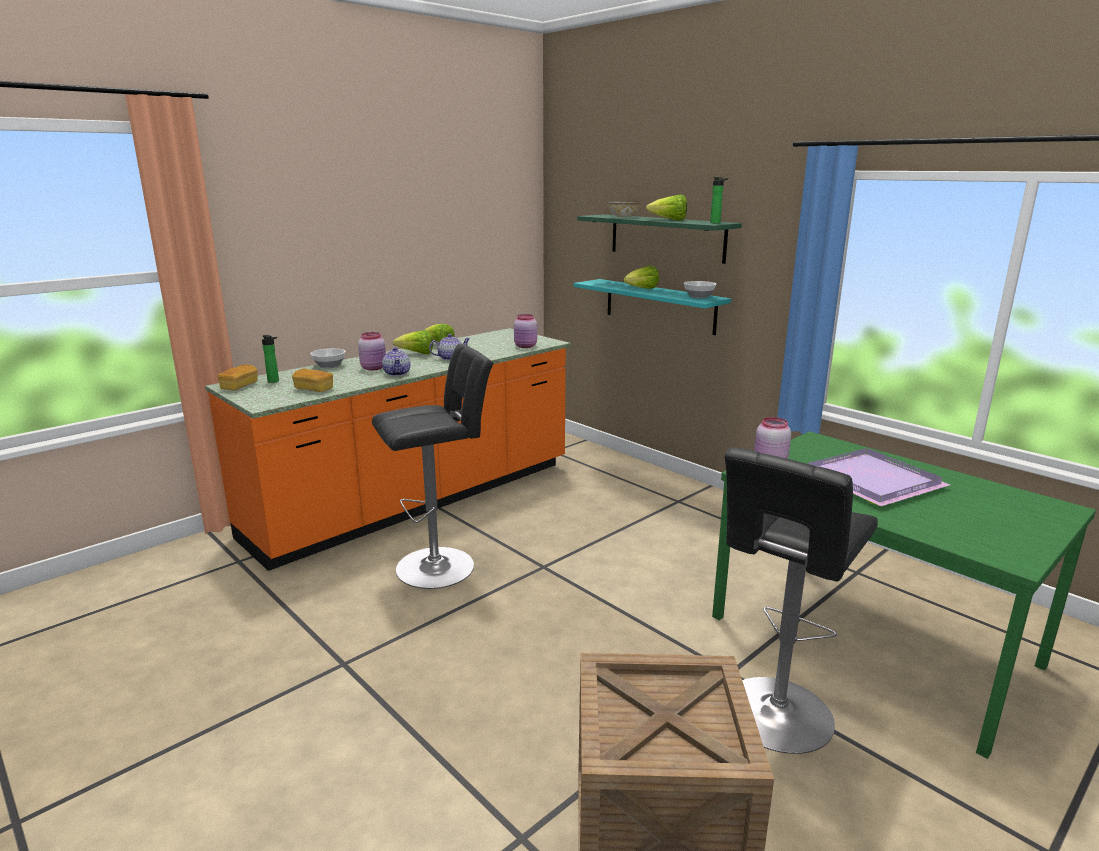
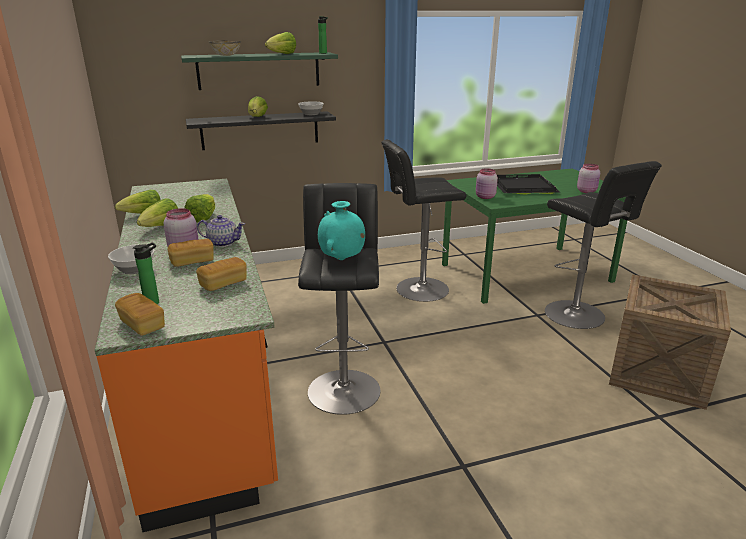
camera: 65 degrees left, 5 degrees up
teapot [429,334,471,360] -> lettuce [184,194,215,222]
pink jar [514,314,537,348] -> pink jar moved to [577,164,600,193]
turquoise shelf [573,279,731,335] -> black shelf [186,111,336,150]
purple tray [808,448,950,506] -> black tray [497,174,560,195]
none -> bread [168,239,214,267]
none -> turquoise vase [318,201,365,260]
none -> black stool [381,139,466,302]

